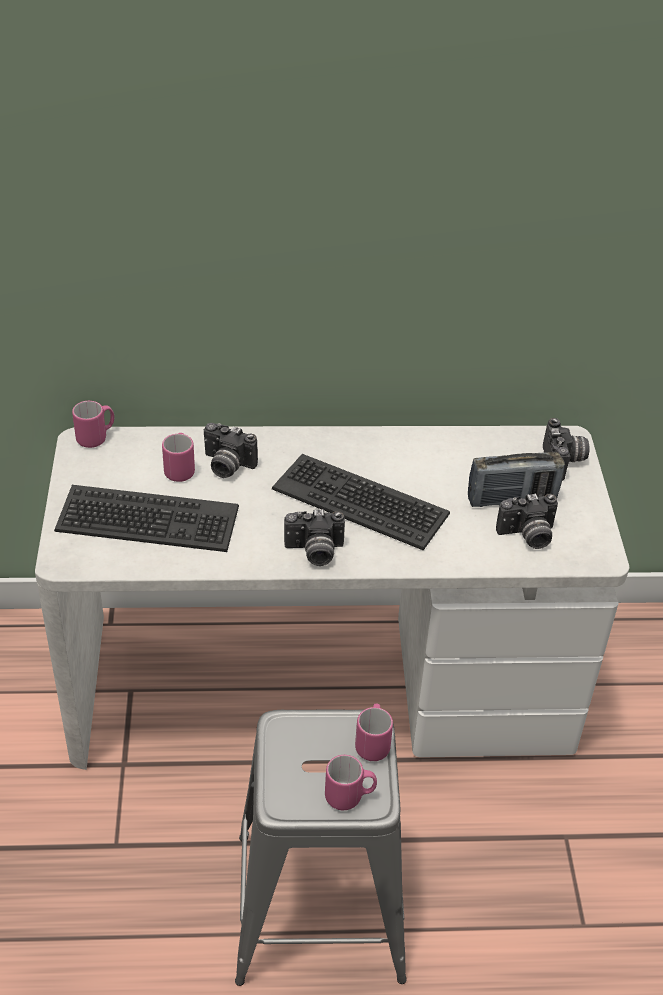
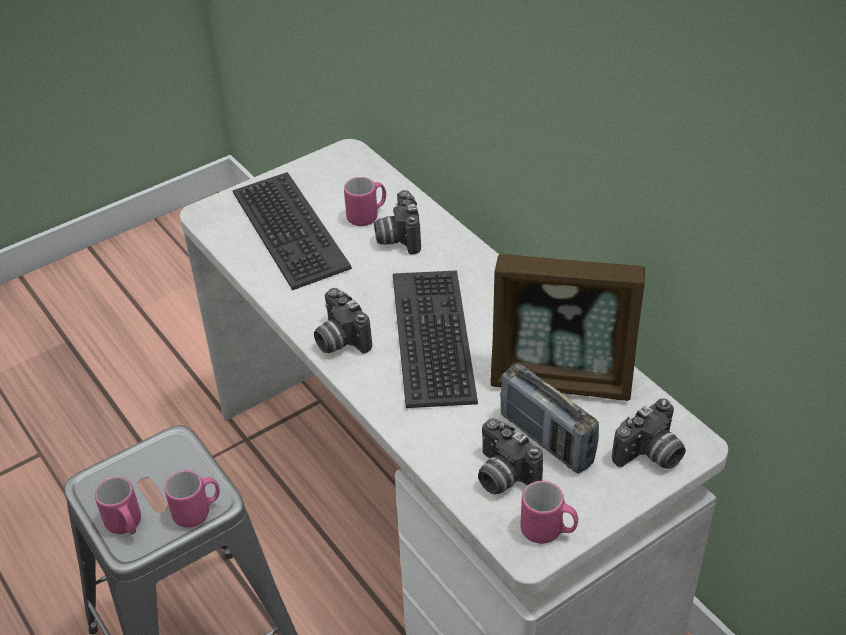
camera: 60 degrees right, 0 degrees up
pink mug [72,401,114,448] -> pink mug moved to [520,481,578,544]
none -> picture frame [490,253,645,401]

